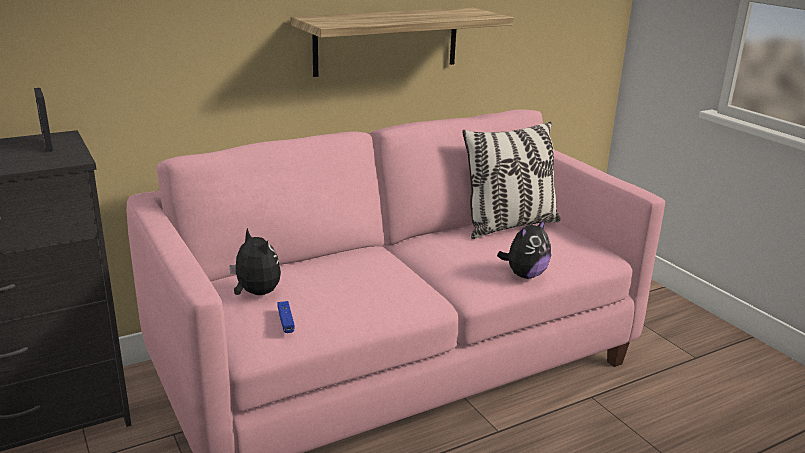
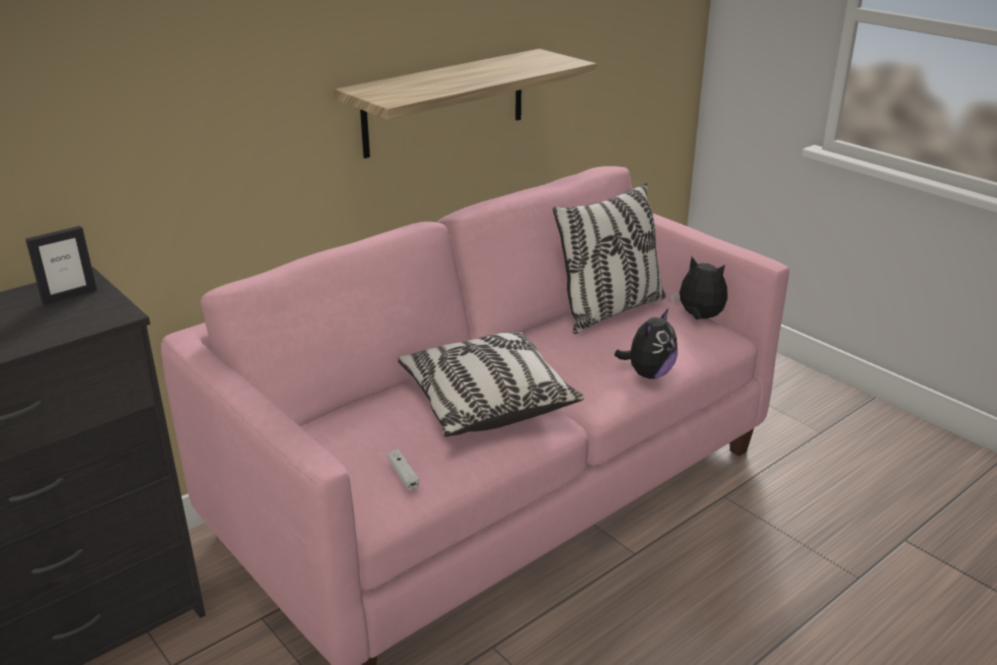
camera: 10 degrees left, 5 degrees up
picture frame [34,88,53,152] -> picture frame turned 90 degrees clockwise [26,226,97,305]
plush toy [229,228,281,295] -> plush toy moved to [671,256,728,320]
blue game controller [278,301,295,333] -> white game controller [387,449,419,490]
none -> pillow [398,331,584,437]

